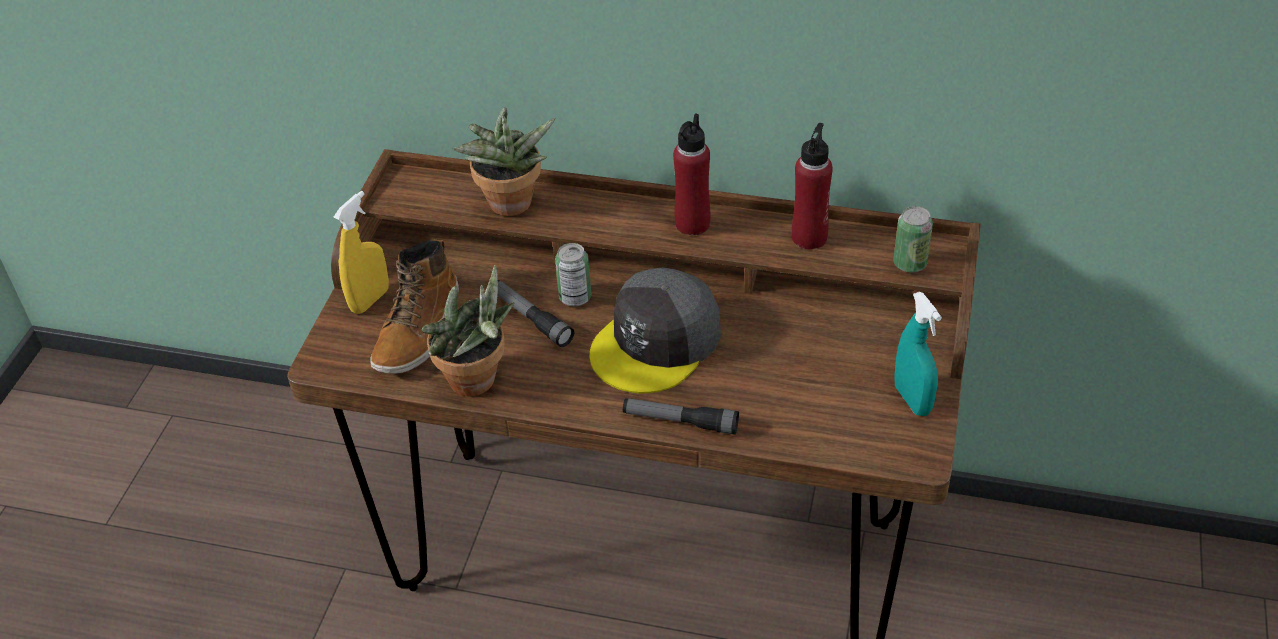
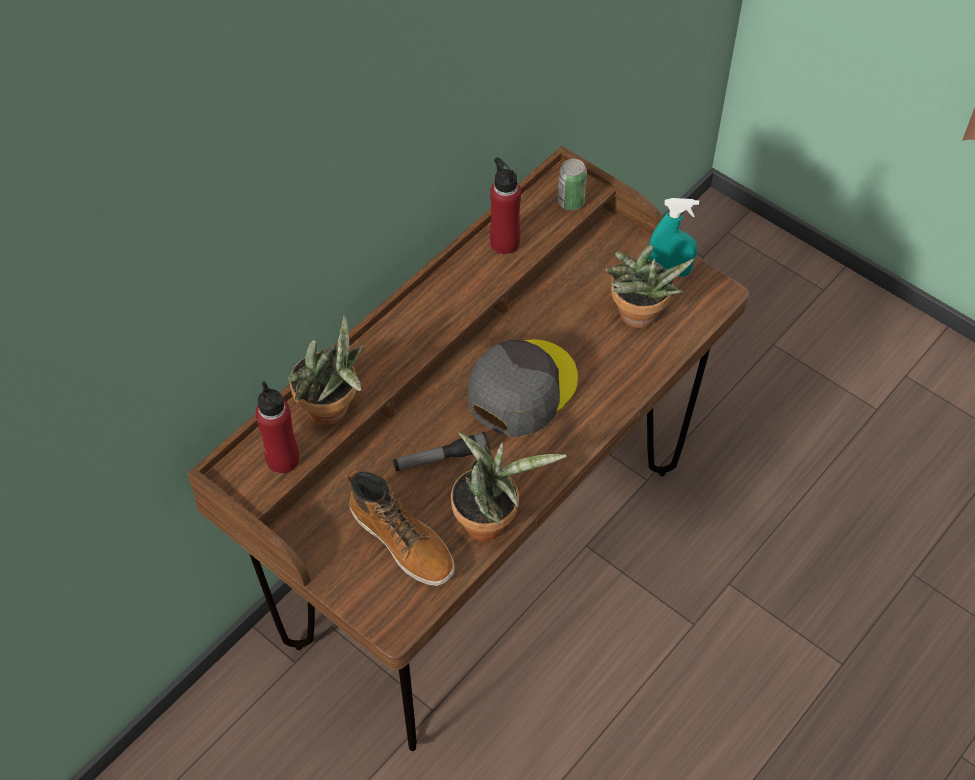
camera: 65 degrees left, 10 degrees up
yellow spray bottle [334,191,389,314] -> none
can [555,243,591,306] -> none
grey cap [589,267,721,393] -> grey cap turned 120 degrees counterclockwise [468,339,578,437]
flashlight [623,398,739,435] -> none
red bottle [673,113,710,235] -> red bottle moved to [255,381,299,473]
none -> potted plant [606,245,694,328]

